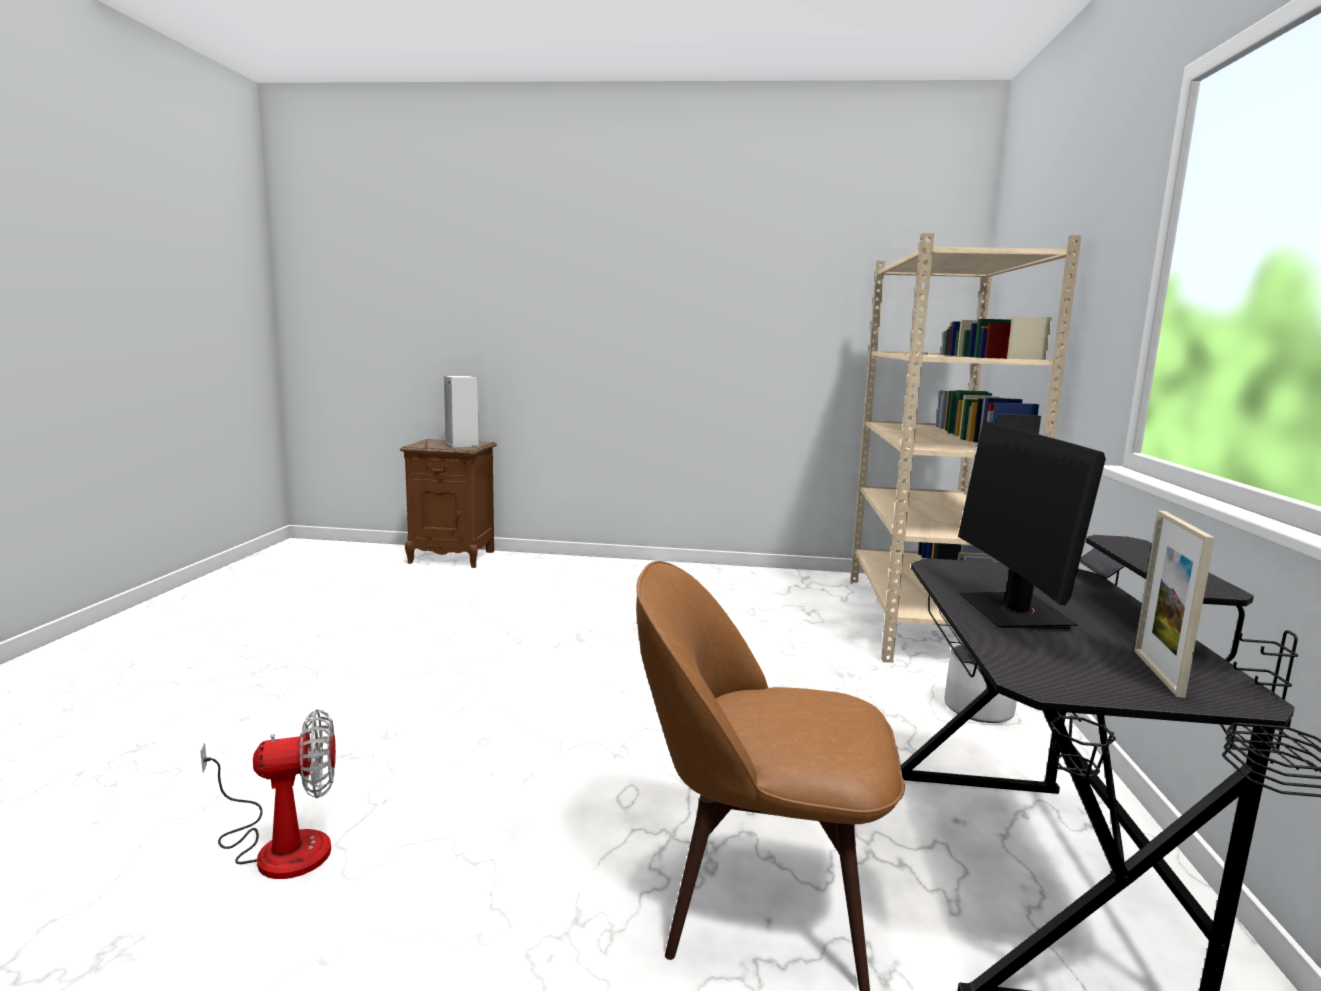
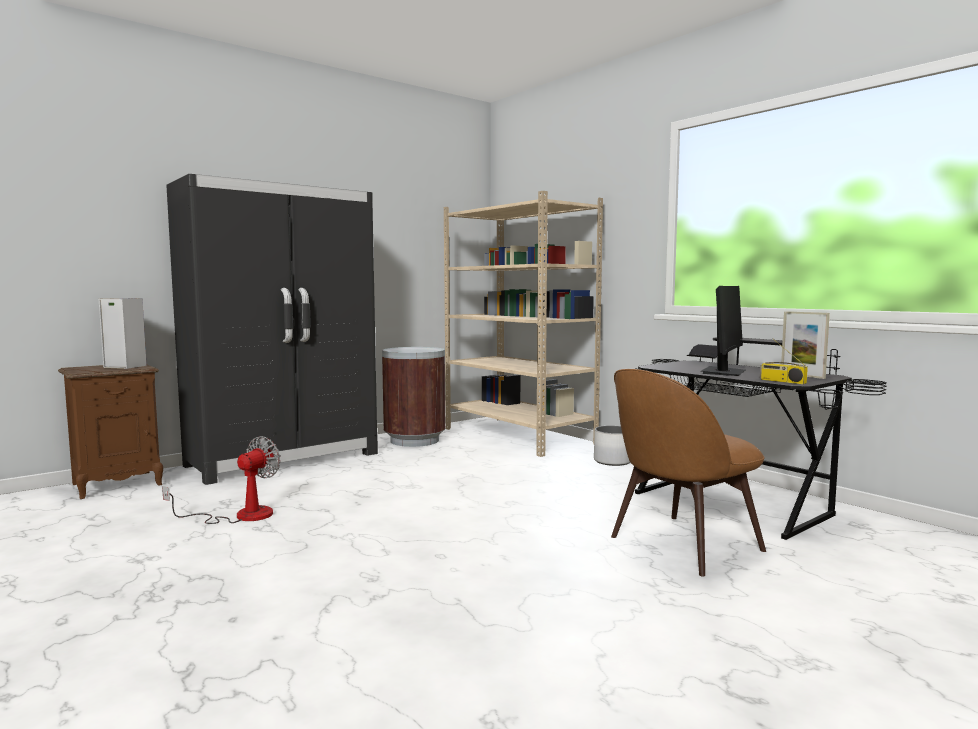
camera: 45 degrees left, 5 degrees down
fan [200,709,336,879] -> fan moved to [162,436,281,524]
monitor [958,421,1106,629] -> monitor turned 105 degrees counterclockwise [701,286,746,376]
none -> black cabinet [166,174,378,485]
none -> brown trash can [382,347,446,447]
none -> radio [760,339,808,384]

